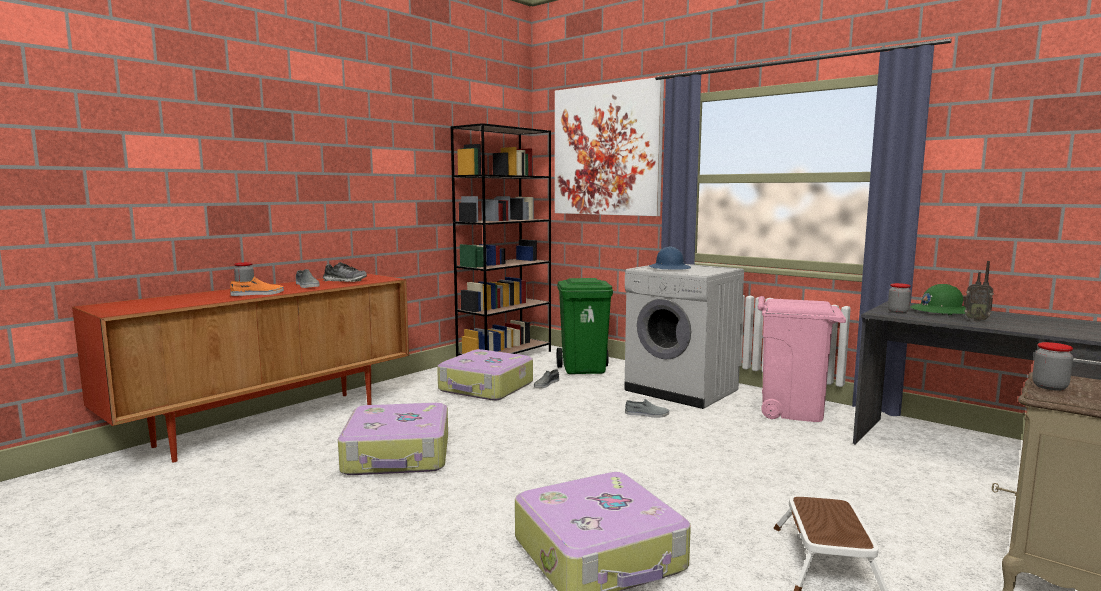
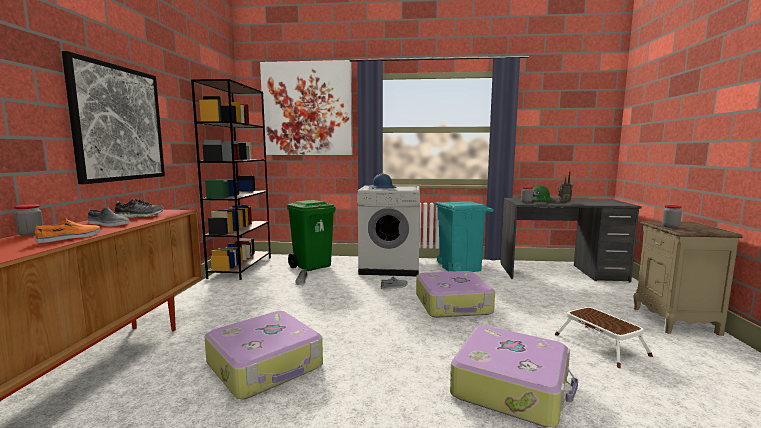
camera: 35 degrees left, 0 degrees up
suitcase [437,349,533,401] -> suitcase moved to [416,271,495,318]
pink trash can [757,296,846,422] -> turquoise trash can [435,201,494,272]
none -> picture [62,51,165,184]

